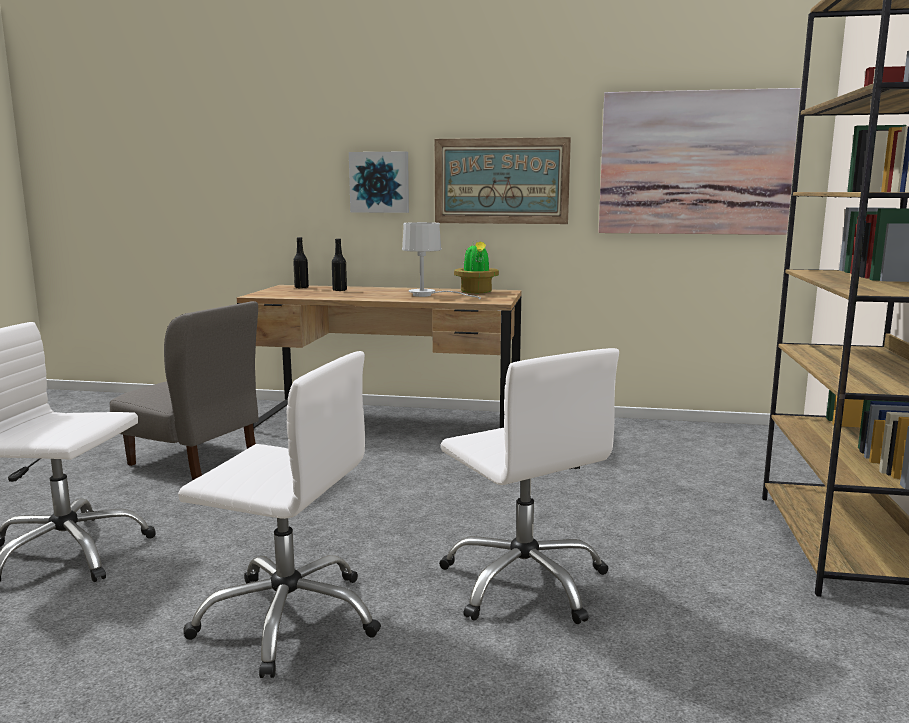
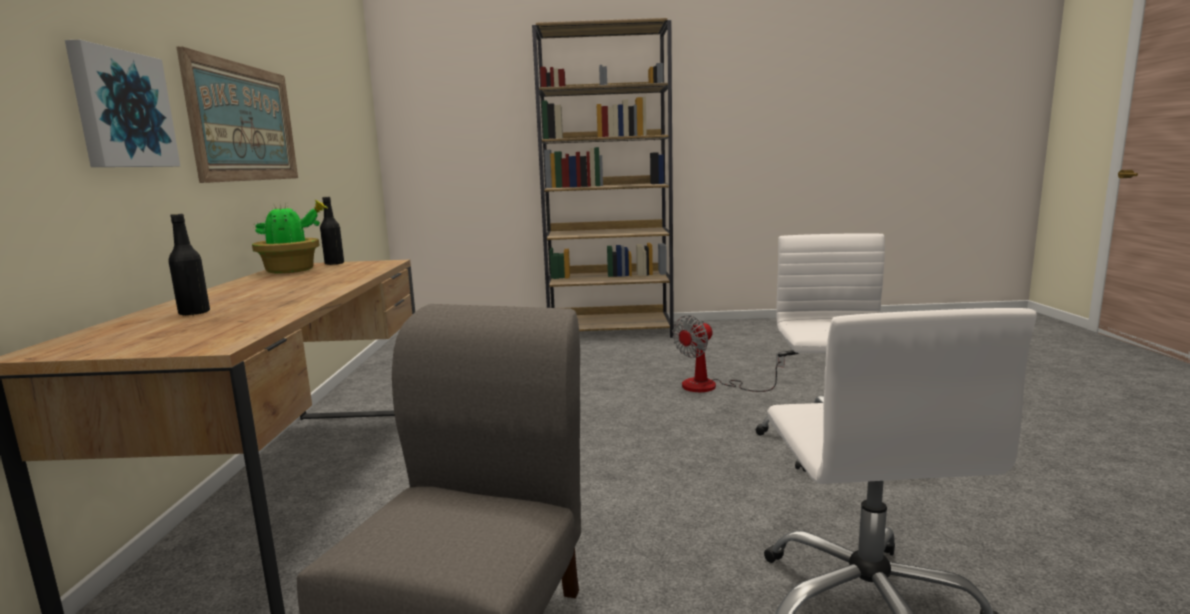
camera: 100 degrees left, 0 degrees up
black bottle [293,237,309,289] -> black bottle moved to [320,197,344,265]
white table lamp [402,222,481,299] -> none
white office chair [439,348,619,624] -> fan [672,315,785,392]
picture [599,88,801,235] -> none

